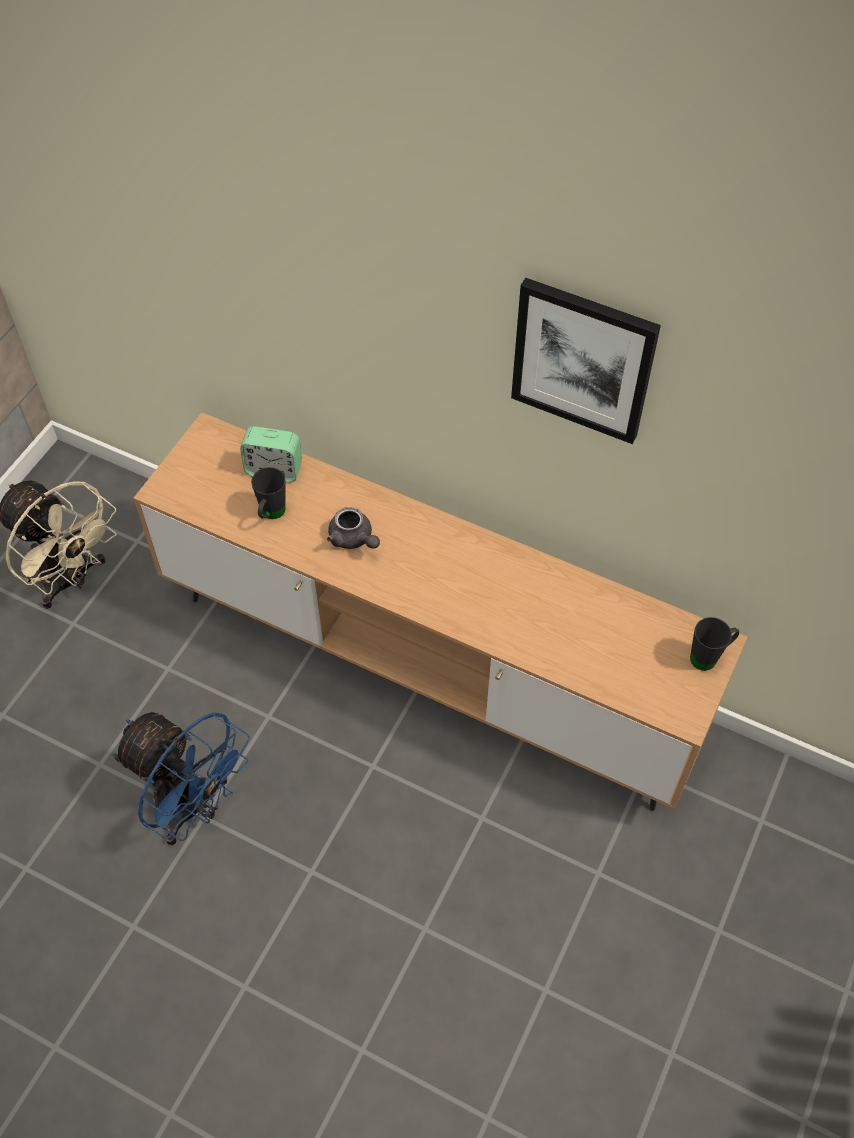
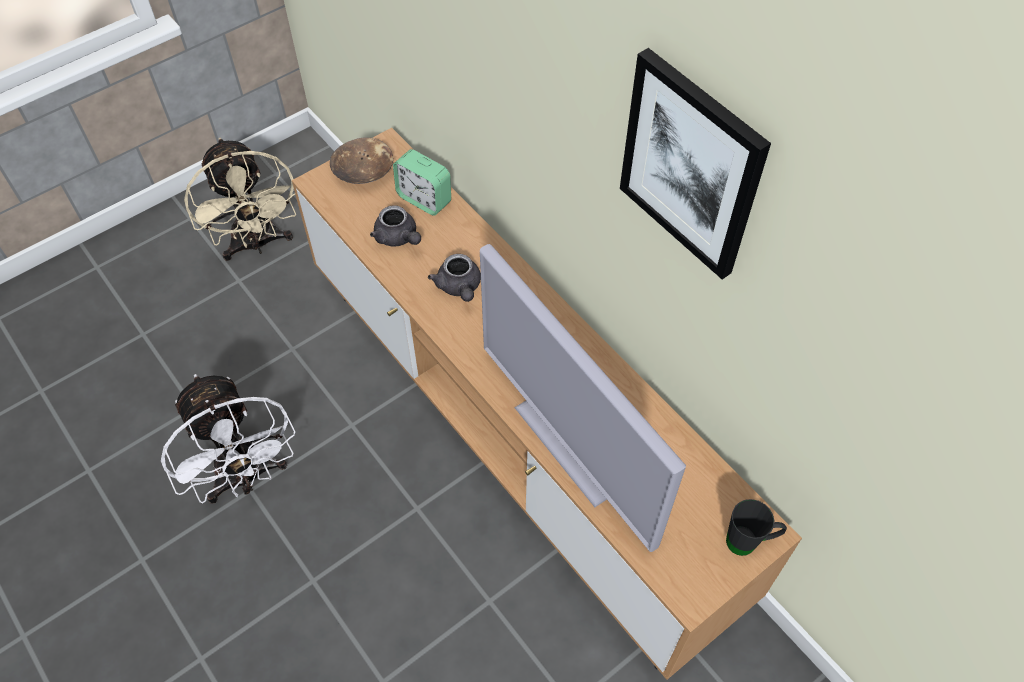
camera: 25 degrees right, 0 degrees up
blue fan [113,712,250,846] -> white fan [161,374,295,504]
black mug [251,467,286,519] -> grey teapot [370,206,421,246]
none -> brown bowl [330,137,393,184]
none -> television [480,244,686,552]

